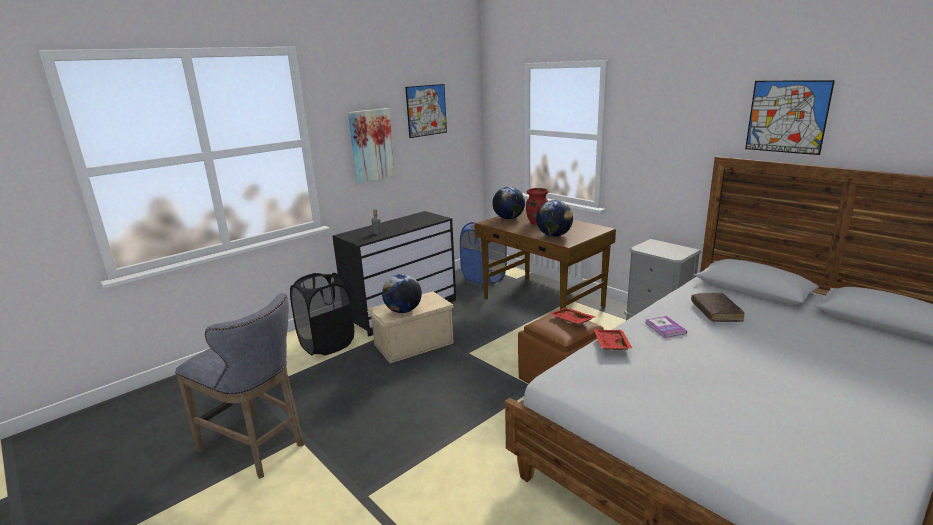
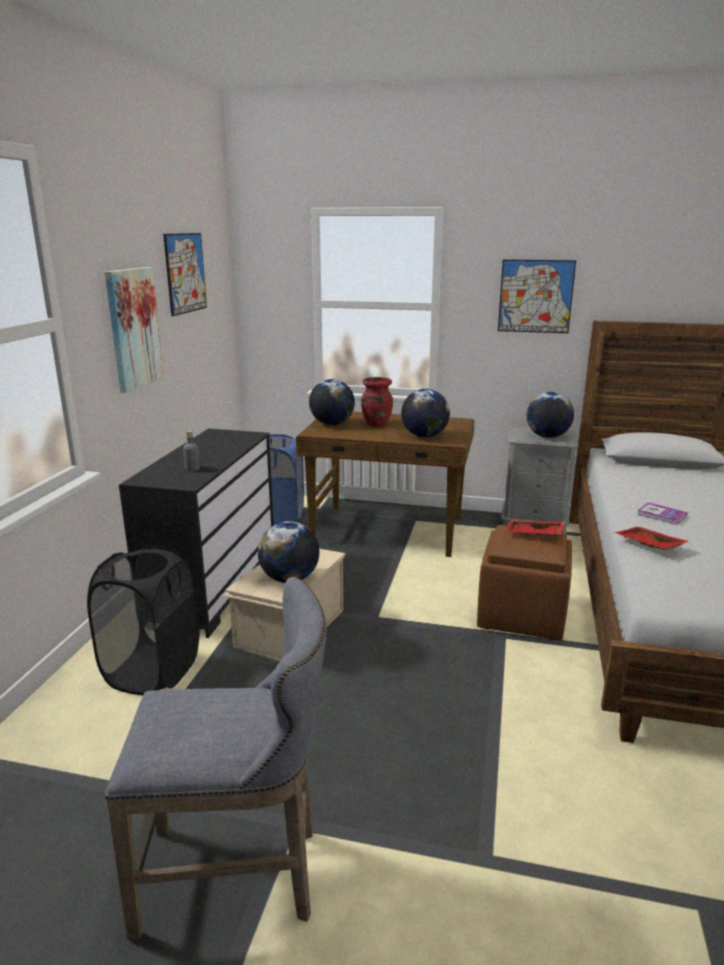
camera: 35 degrees left, 0 degrees up
brown book [691,293,744,322] -> none
picture [745,80,835,155] -> picture moved to [498,260,576,333]
none -> globe [527,392,574,438]

